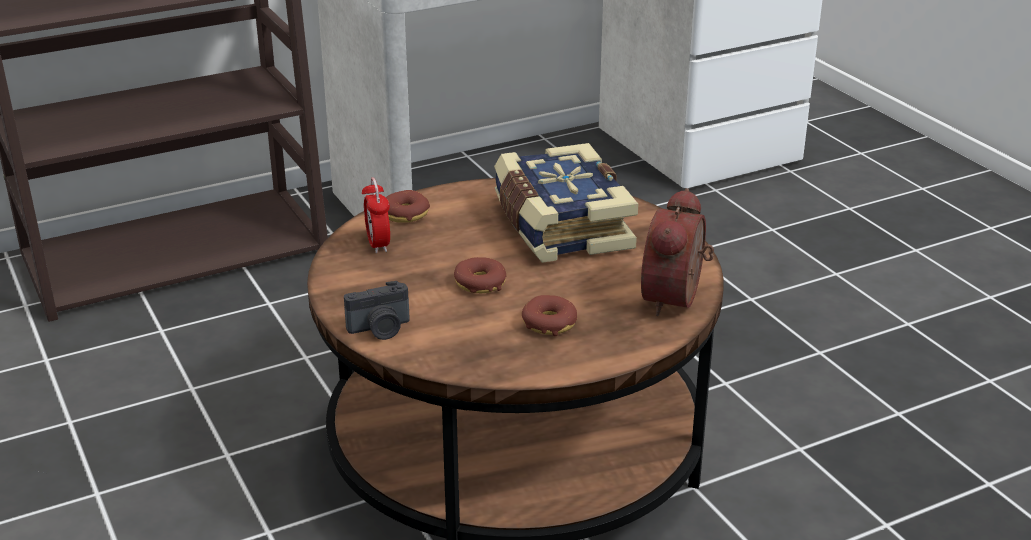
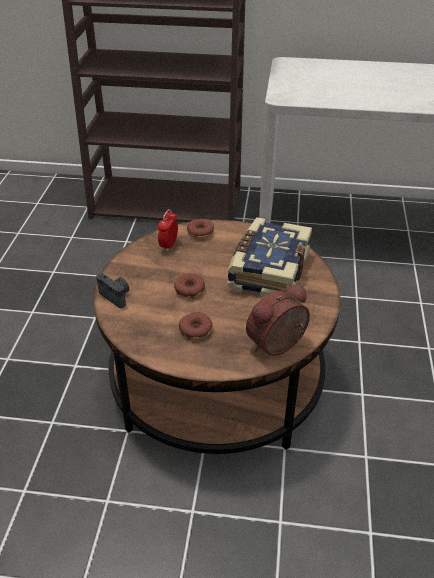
camera: 35 degrees right, 10 degrees up
camera [344,281,410,340] -> camera turned 150 degrees counterclockwise [96,273,129,308]

